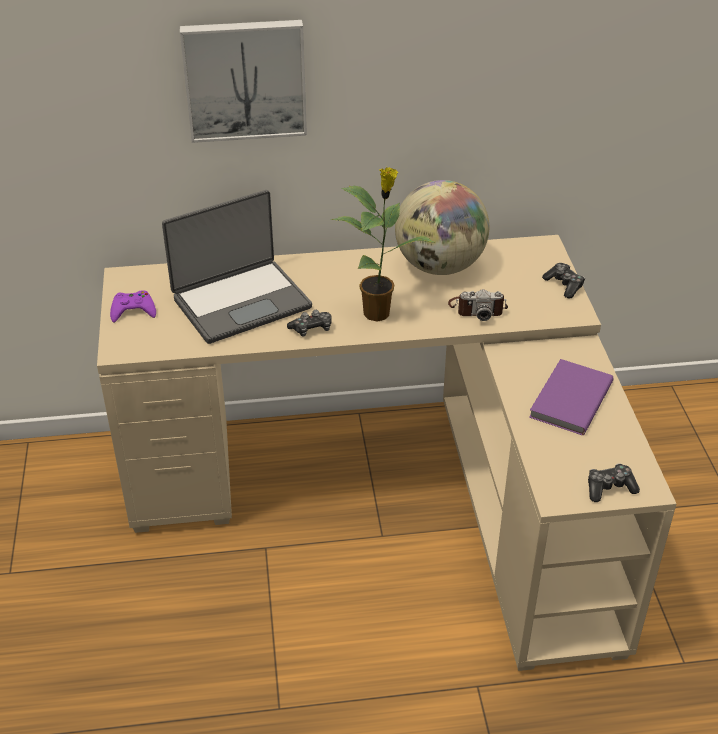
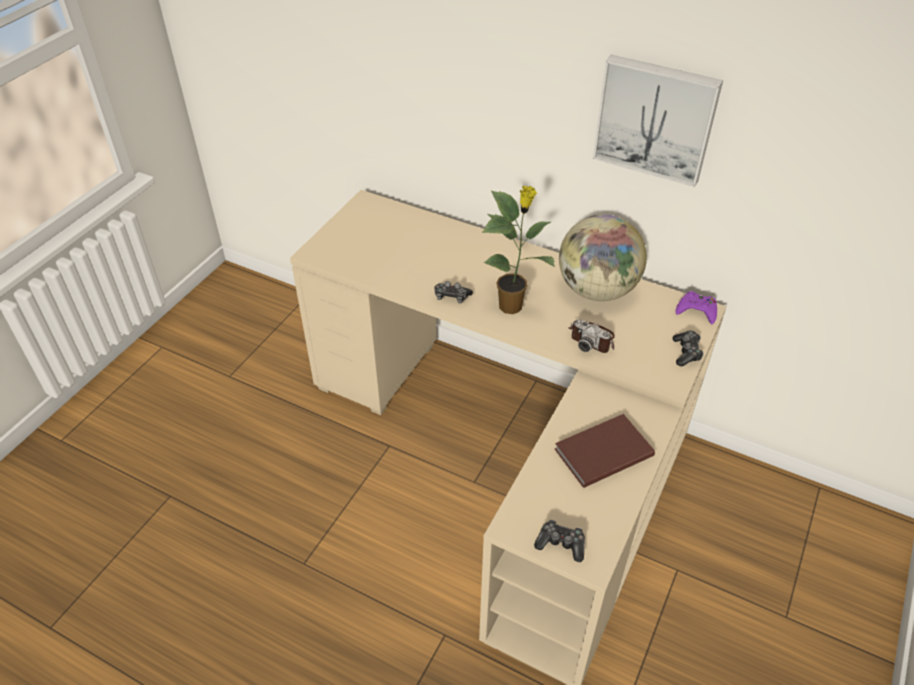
camera: 35 degrees right, 5 degrees up
purple game controller [110,290,156,323] -> purple game controller moved to [675,291,717,324]
laptop [162,190,312,344] -> none
picture [180,20,307,143] -> picture moved to [593,55,723,187]
purple book [529,359,614,435] -> brown book [555,414,655,488]

